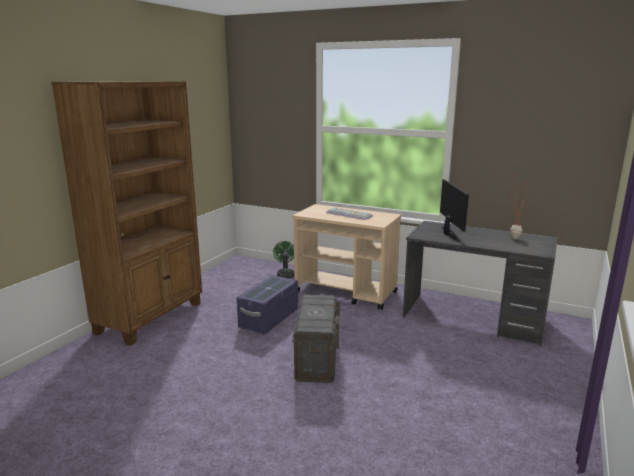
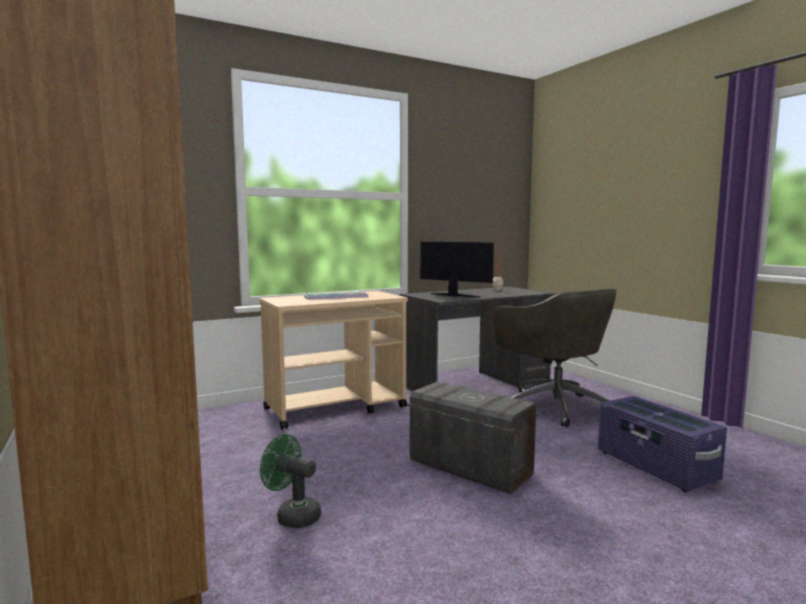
camera: 55 degrees left, 10 degrees down
purple storage box [236,275,298,334] -> purple storage box moved to [598,396,727,492]
green fan [273,241,294,278] -> green fan moved to [260,434,321,528]
none -> grey office chair [492,288,617,427]

